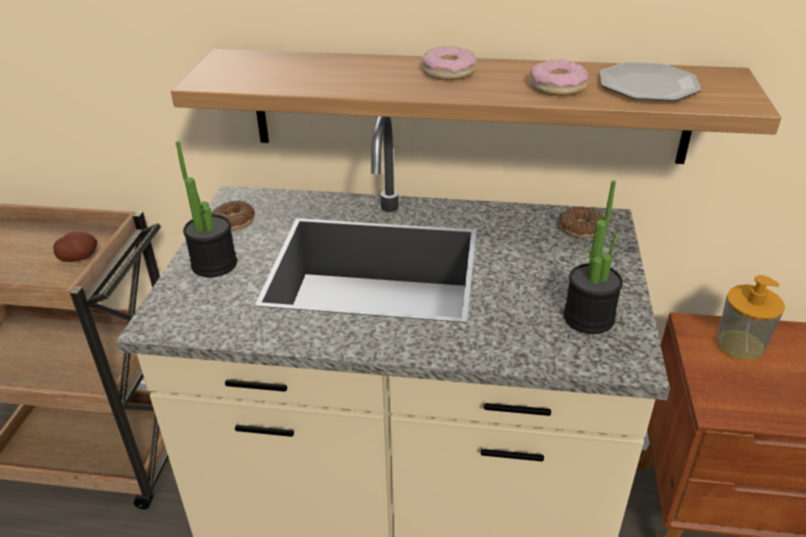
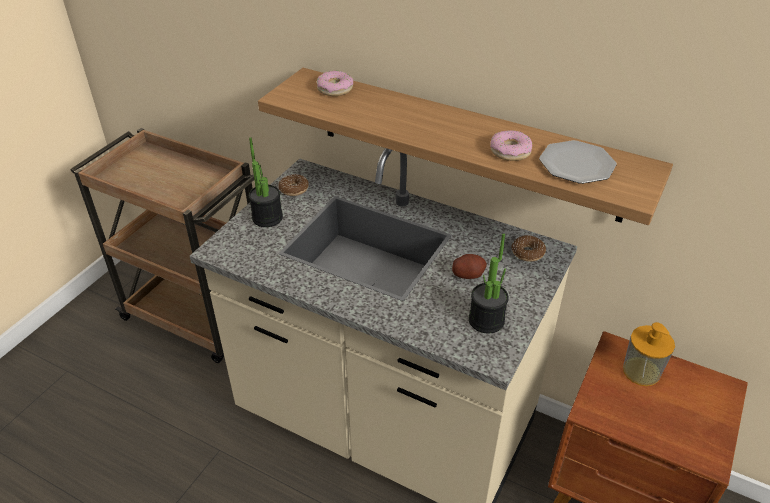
camera: 20 degrees right, 5 degrees up
potato [53,232,97,262] -> potato moved to [452,254,487,279]
donut [422,46,477,80] -> donut moved to [317,71,353,96]

